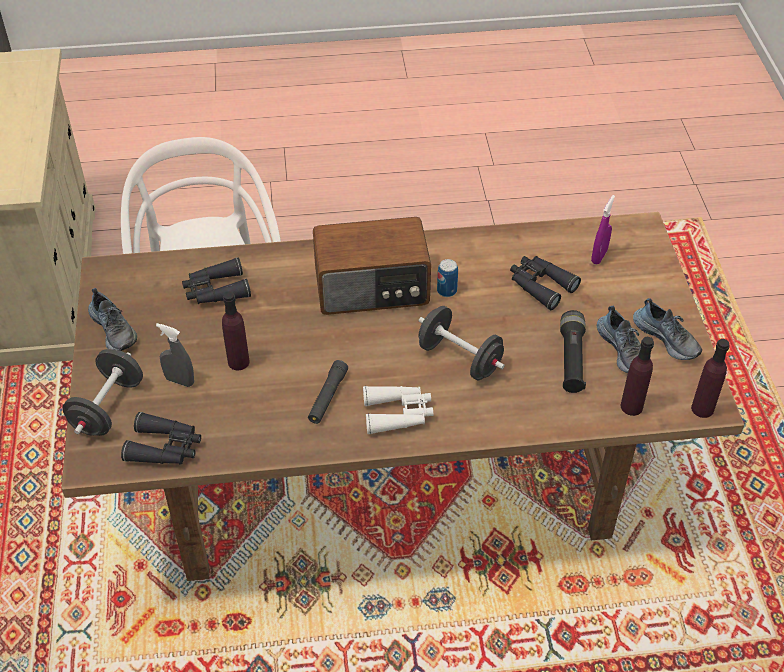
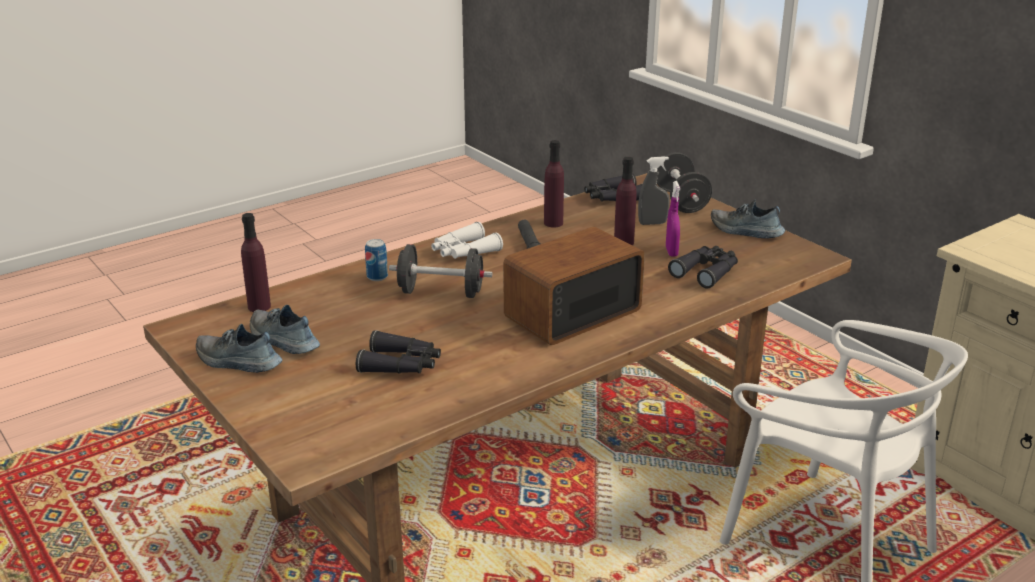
camera: 150 degrees right, 20 degrees down
can [437,259,458,297] -> can moved to [365,239,388,281]
black flashlight [560,310,586,393] -> none
purple spray bottle [591,195,615,265] -> purple spray bottle moved to [666,181,680,257]
purple bottle [691,339,730,418] -> purple bottle moved to [544,140,564,227]

